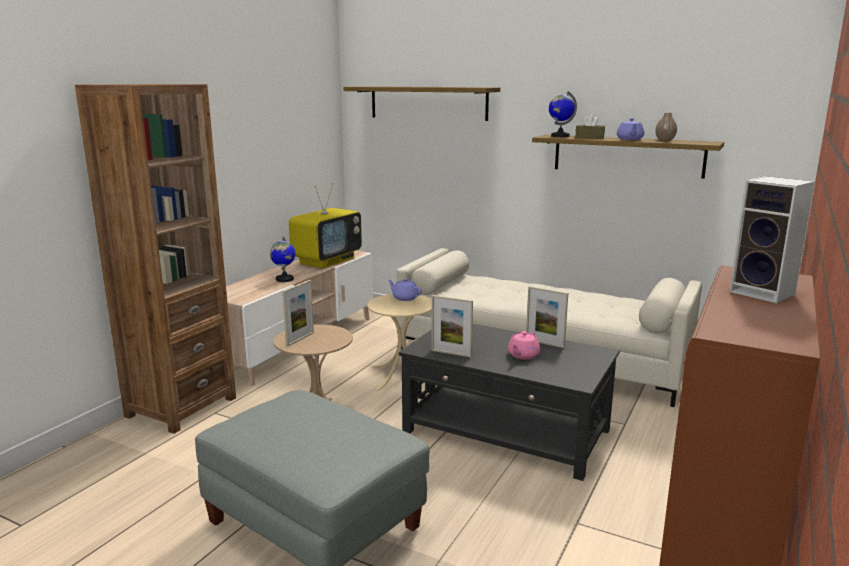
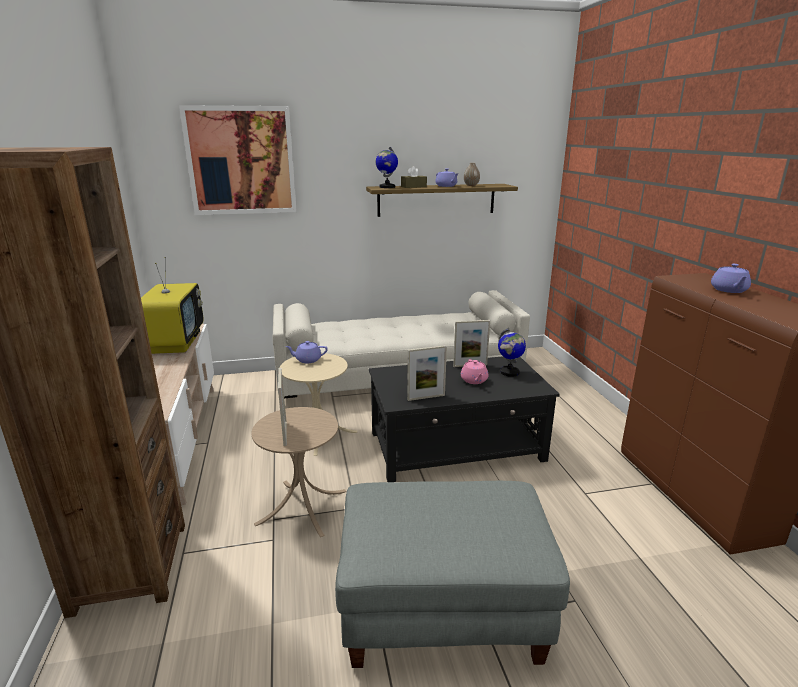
camera: 40 degrees left, 5 degrees up
globe [270,237,295,282] -> globe moved to [498,328,526,377]
shelf [343,86,500,121] -> picture [179,105,297,215]
speaker [730,176,815,303] -> purple teapot [711,264,751,293]

